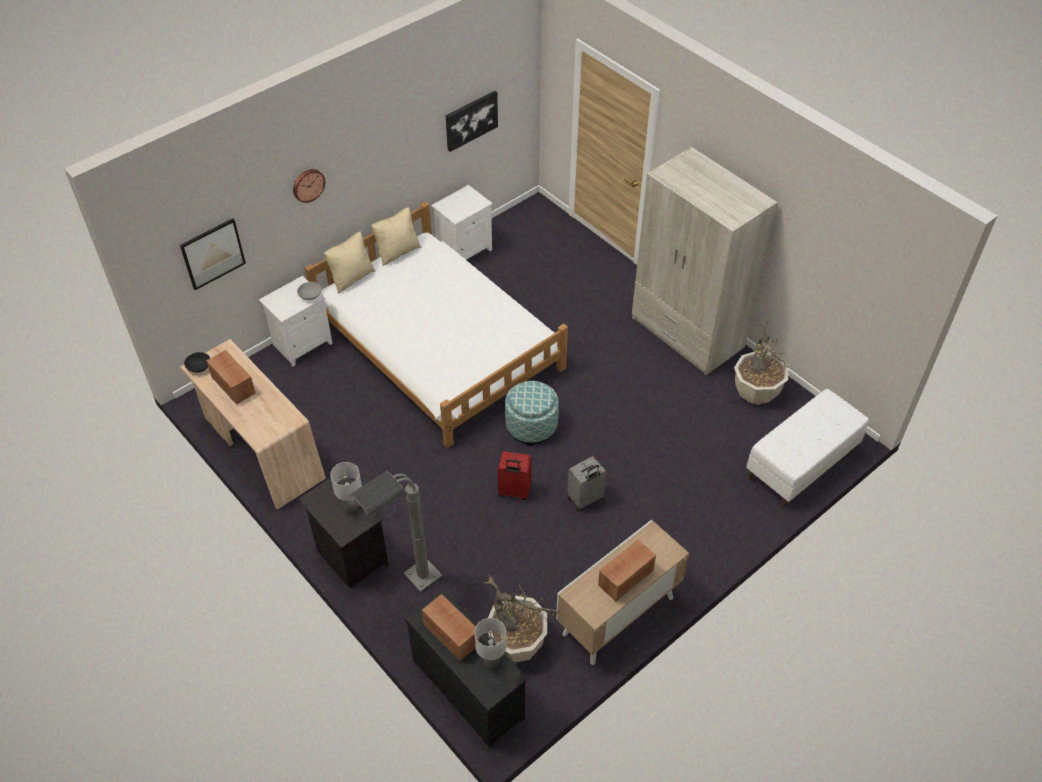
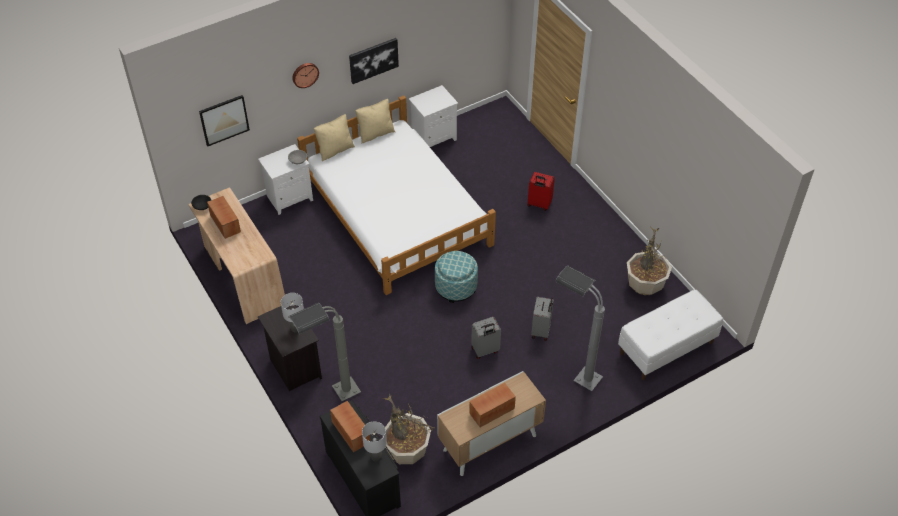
camera: 10 degrees right, 0 degrees up
picture [446,91,498,152] -> picture moved to [349,38,399,84]
red suitcase [498,451,532,500] -> red suitcase moved to [527,172,555,211]
beige wardrobe [632,147,778,375] -> none
none -> grey suitcase [531,297,554,341]
none -> grey floor lamp [555,266,605,391]

